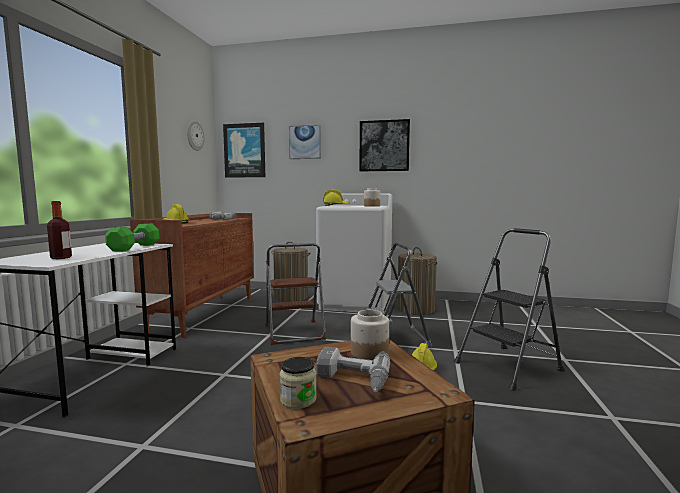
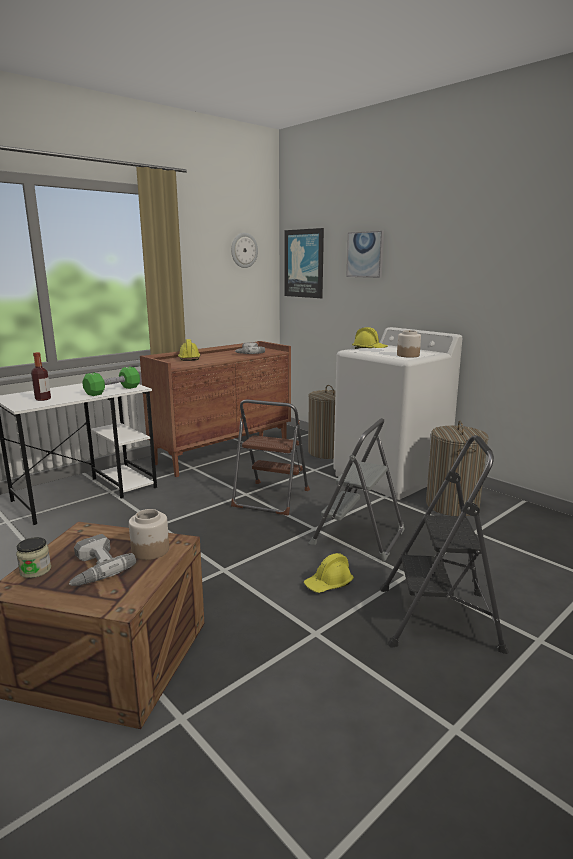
camera: 35 degrees right, 10 degrees up
picture [359,119,410,171] -> none

